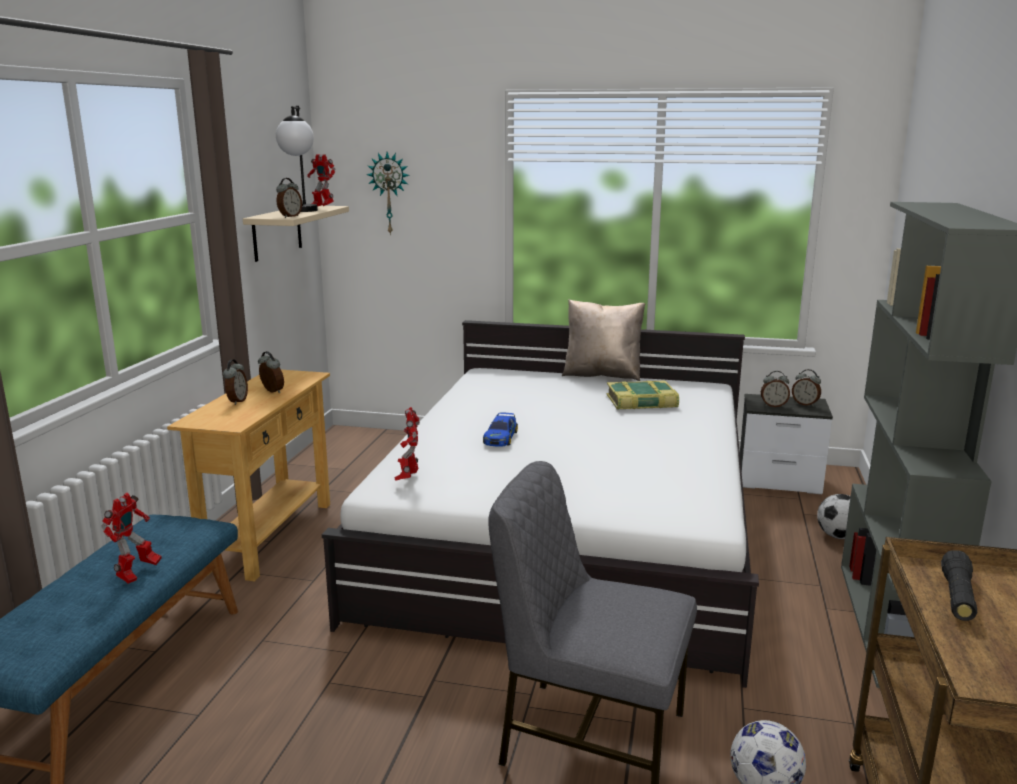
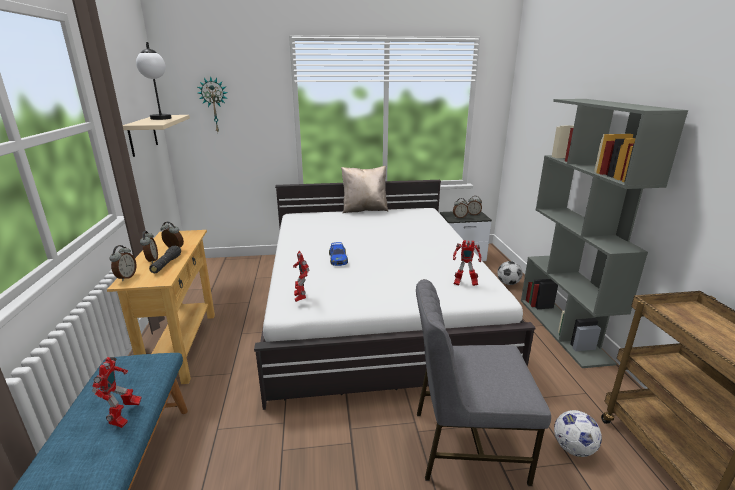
camera: 20 degrees left, 5 degrees up
alarm clock [276,178,302,218] -> alarm clock moved to [110,245,136,281]
toy robot [307,154,336,207] -> toy robot moved to [453,240,481,286]
book [606,380,679,409] -> none
black flashlight [941,550,977,621] -> black flashlight moved to [149,246,181,273]

